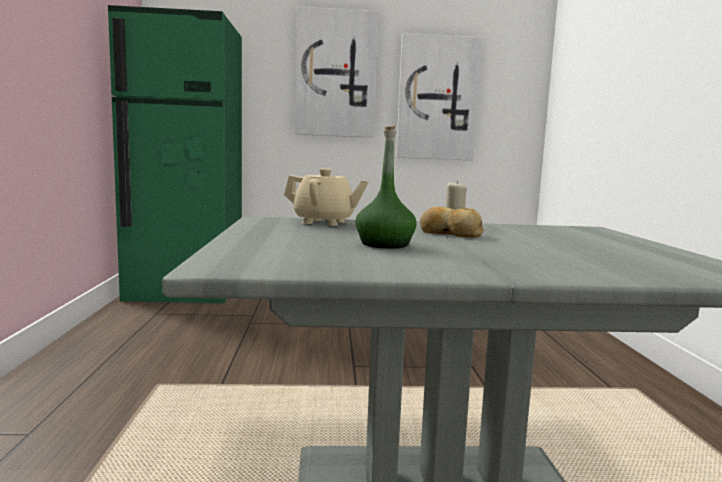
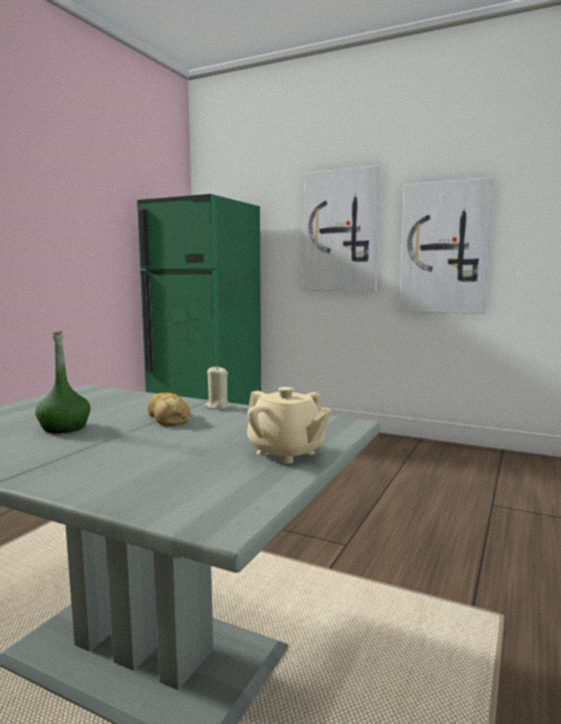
camera: 30 degrees right, 0 degrees up
beige teapot [284,168,369,226] -> beige teapot moved to [247,387,332,464]

